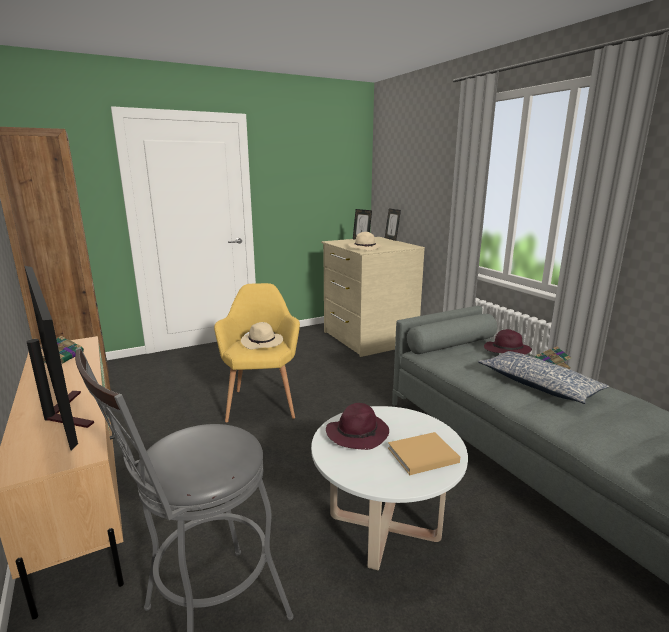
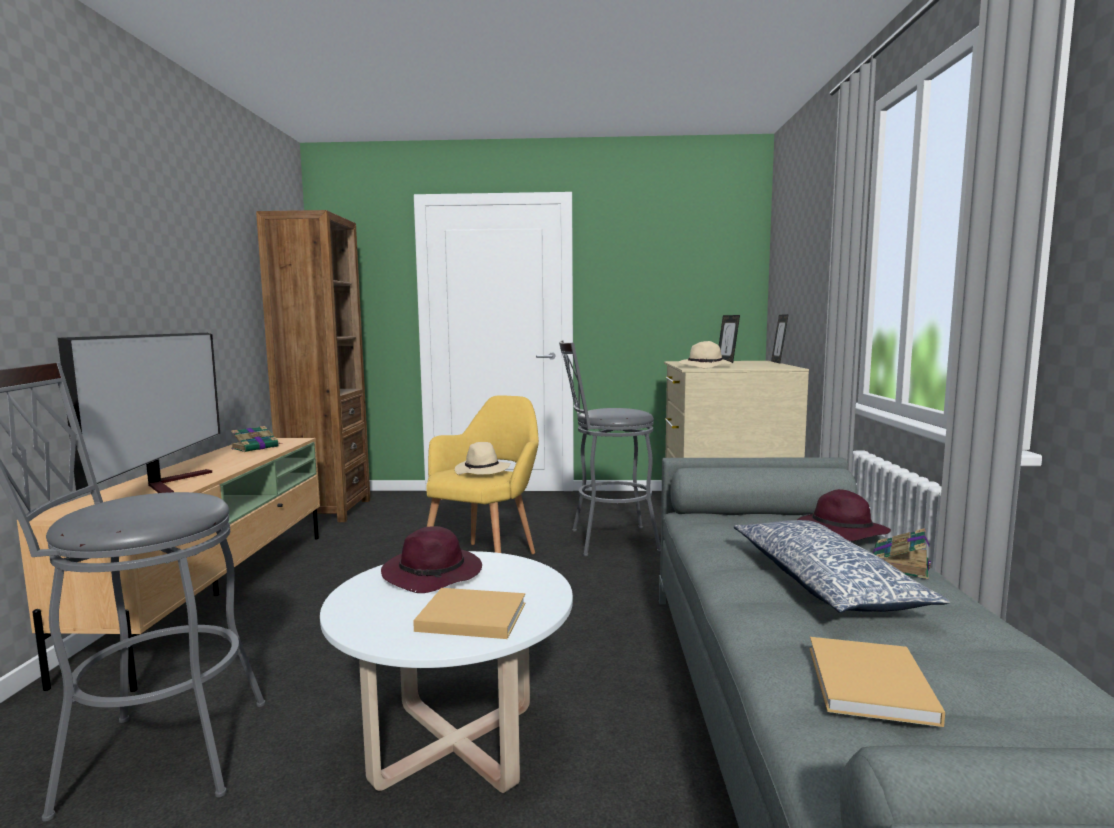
camera: 30 degrees right, 10 degrees down
none -> grey stool [559,340,661,556]
none -> beige book [809,637,945,727]

